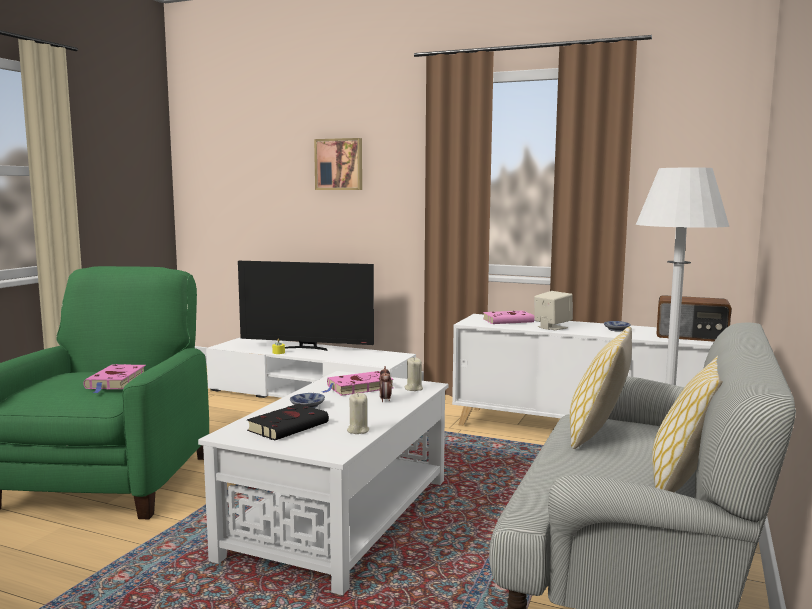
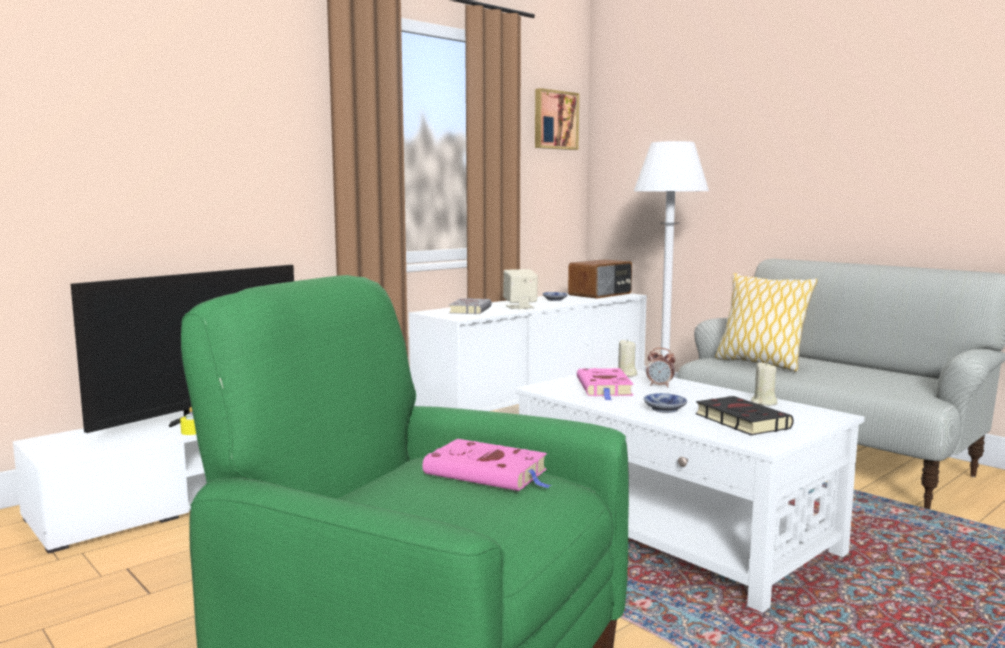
camera: 65 degrees left, 0 degrees up
picture [314,138,362,190] -> picture moved to [535,88,579,150]
pink book [483,311,535,324] -> grey book [449,298,492,314]
pillow [652,356,723,492] -> none

